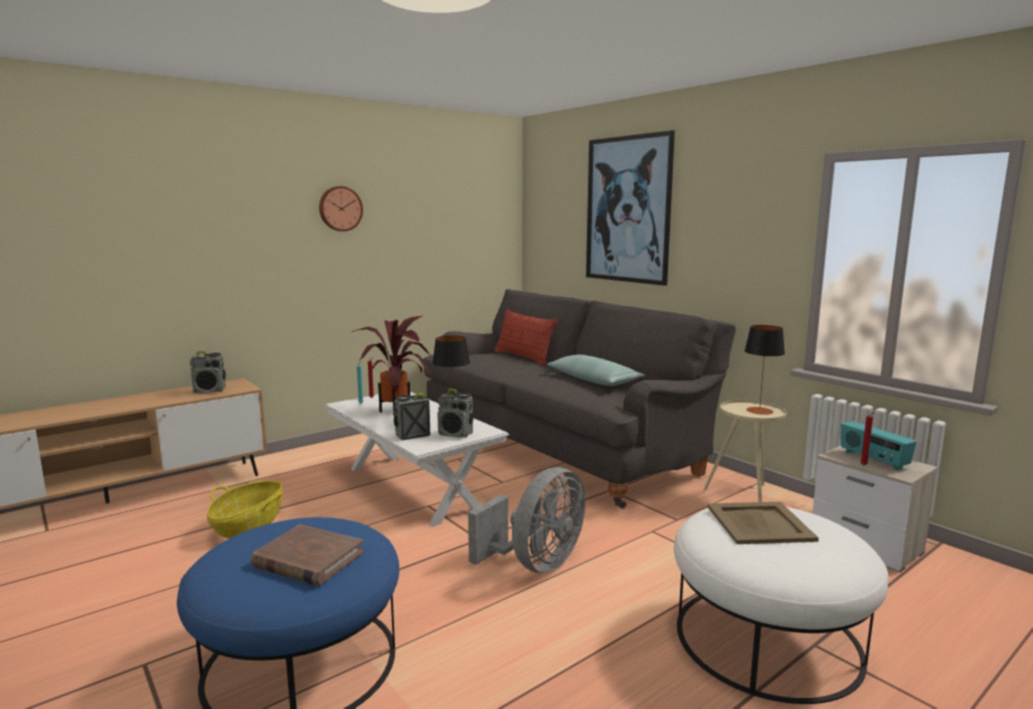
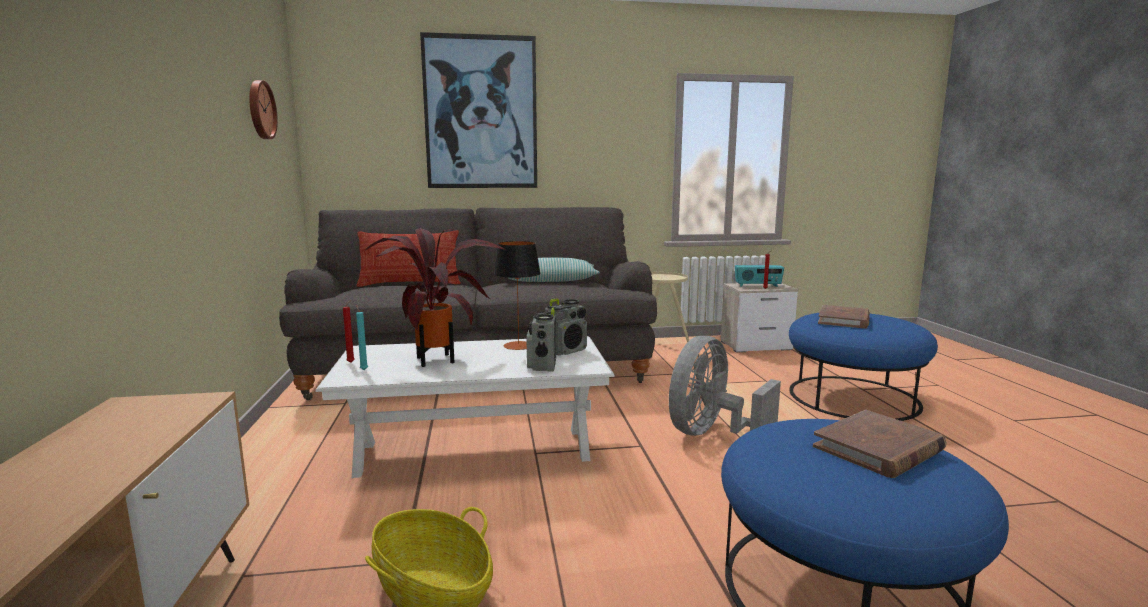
camera: 60 degrees left, 0 degrees up
radio [190,351,226,393] -> none
wall clock [319,186,363,231] -> wall clock moved to [249,80,278,139]
grey fan [468,467,585,573] -> grey fan turned 120 degrees counterclockwise [669,336,781,436]
white ottoman [674,507,888,704] -> blue ottoman [789,313,938,421]
beige tray [708,502,819,544] -> brown book [818,305,870,328]
table lamp [745,325,785,415] -> none

